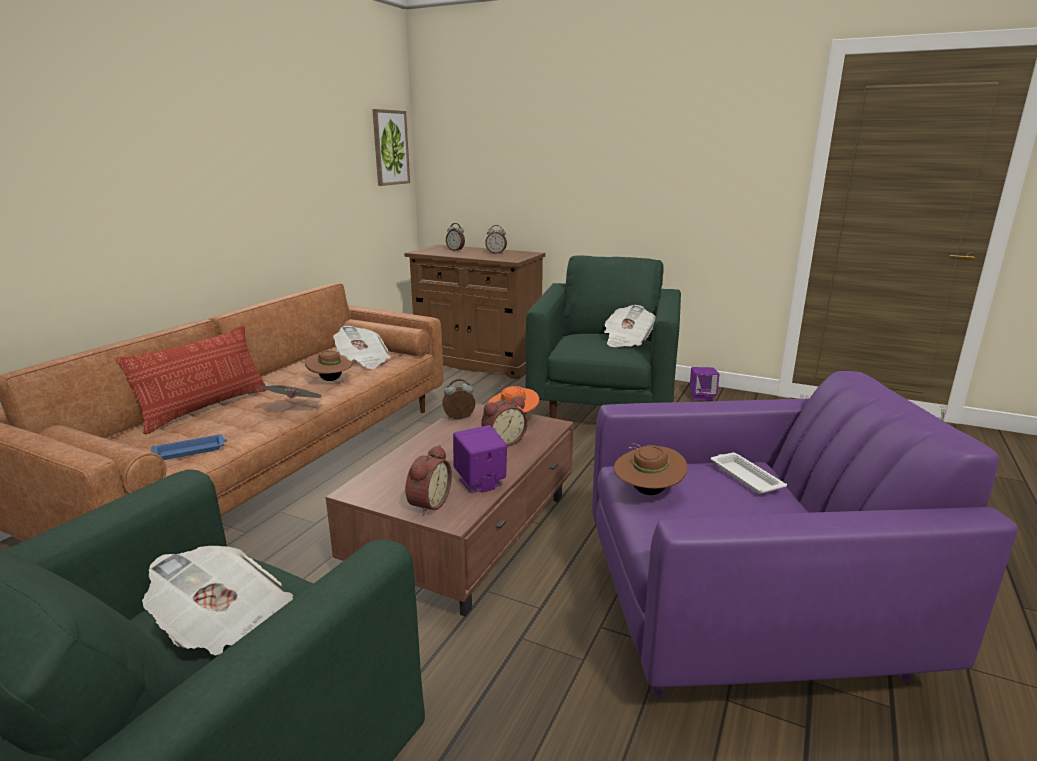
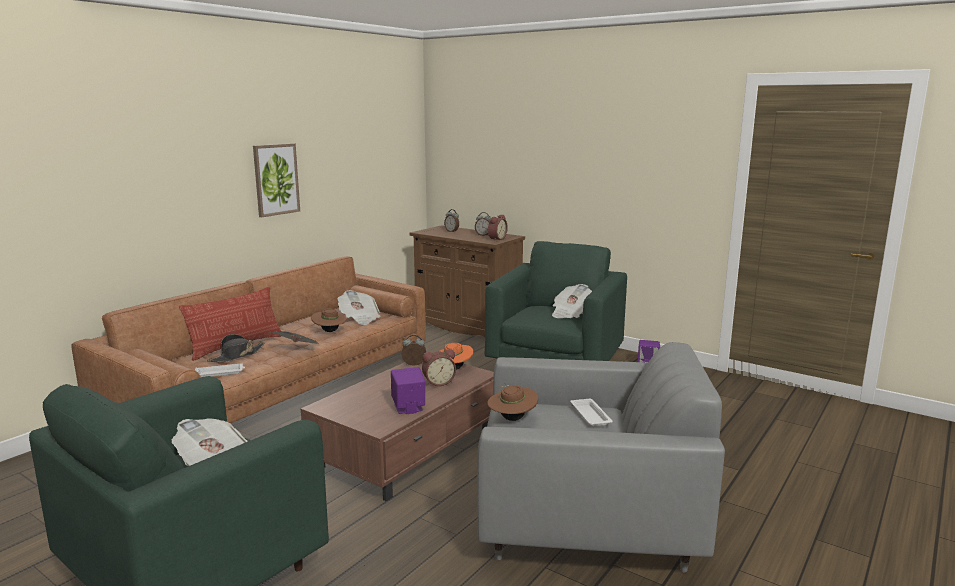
camera: 10 degrees right, 5 degrees down
blue tray [151,434,227,460] -> white tray [195,363,245,377]
picture [372,109,410,186] -> picture moved to [253,143,300,217]
alarm clock [405,445,452,516] -> alarm clock moved to [488,215,508,241]
purple armchair [592,371,1017,697] -> grey armchair [477,342,725,573]
none -> black hat [207,334,265,362]

